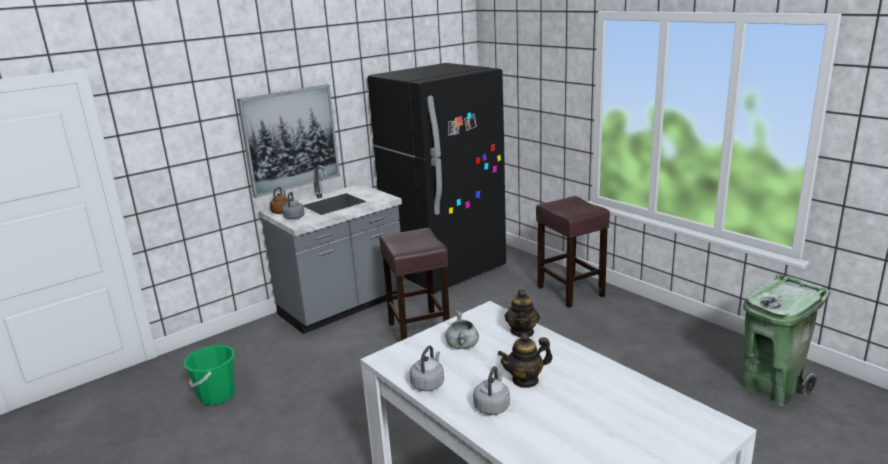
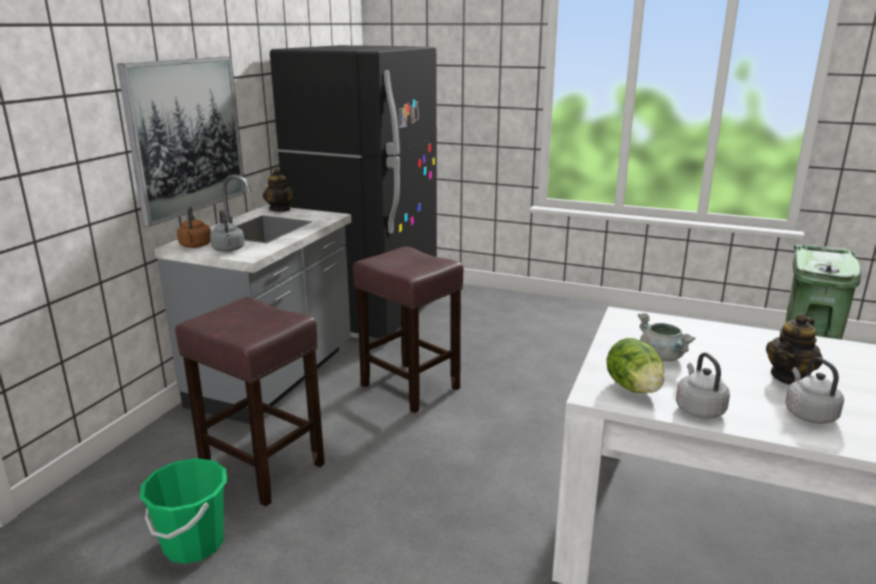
camera: 30 degrees left, 0 degrees up
teapot [504,289,540,337] -> teapot moved to [263,169,294,212]
brown stool [536,196,610,308] -> brown stool moved to [175,297,325,507]
none -> lettuce [606,338,664,393]

